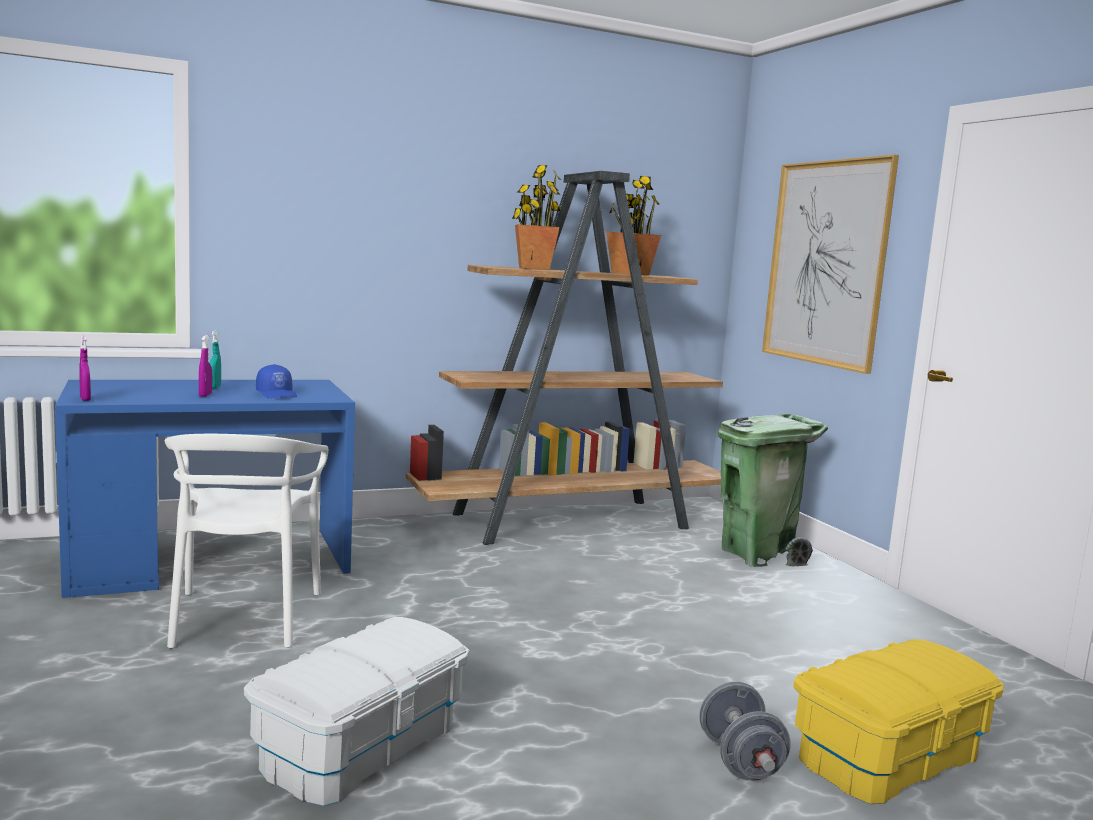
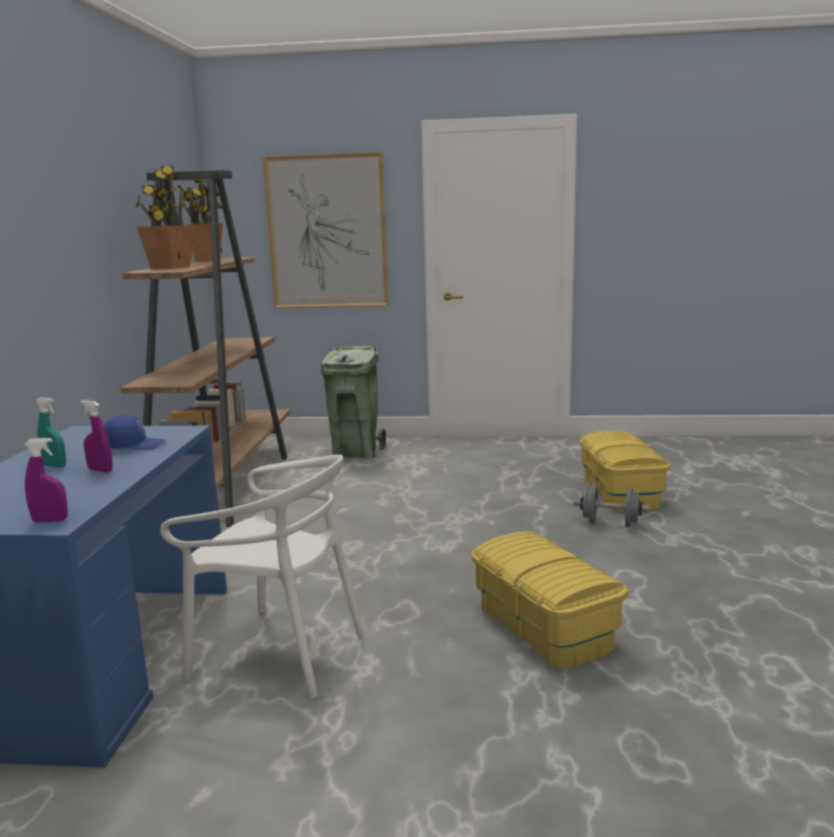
camera: 60 degrees left, 5 degrees up
white storage box [244,617,469,806] -> yellow storage box [471,532,628,669]

